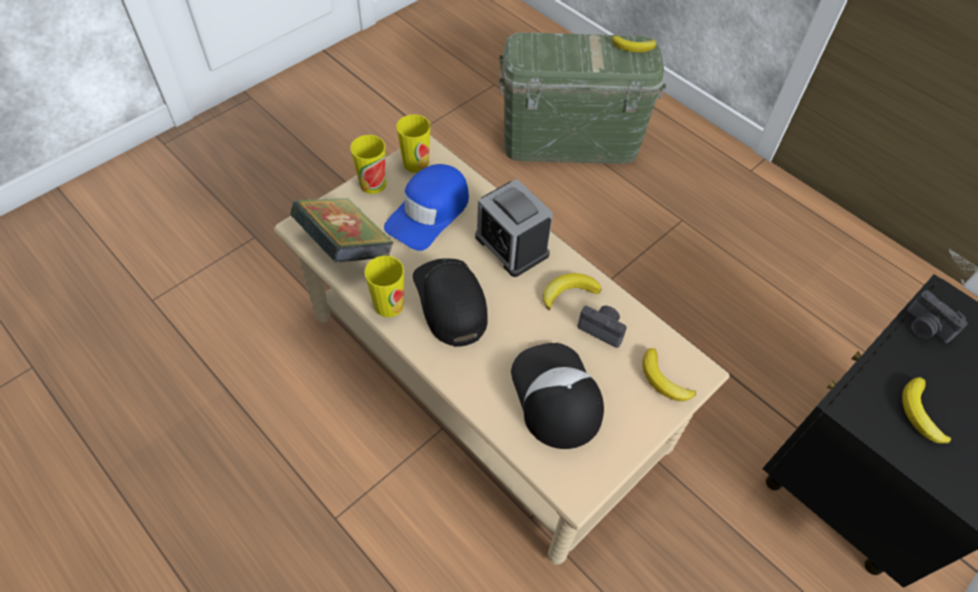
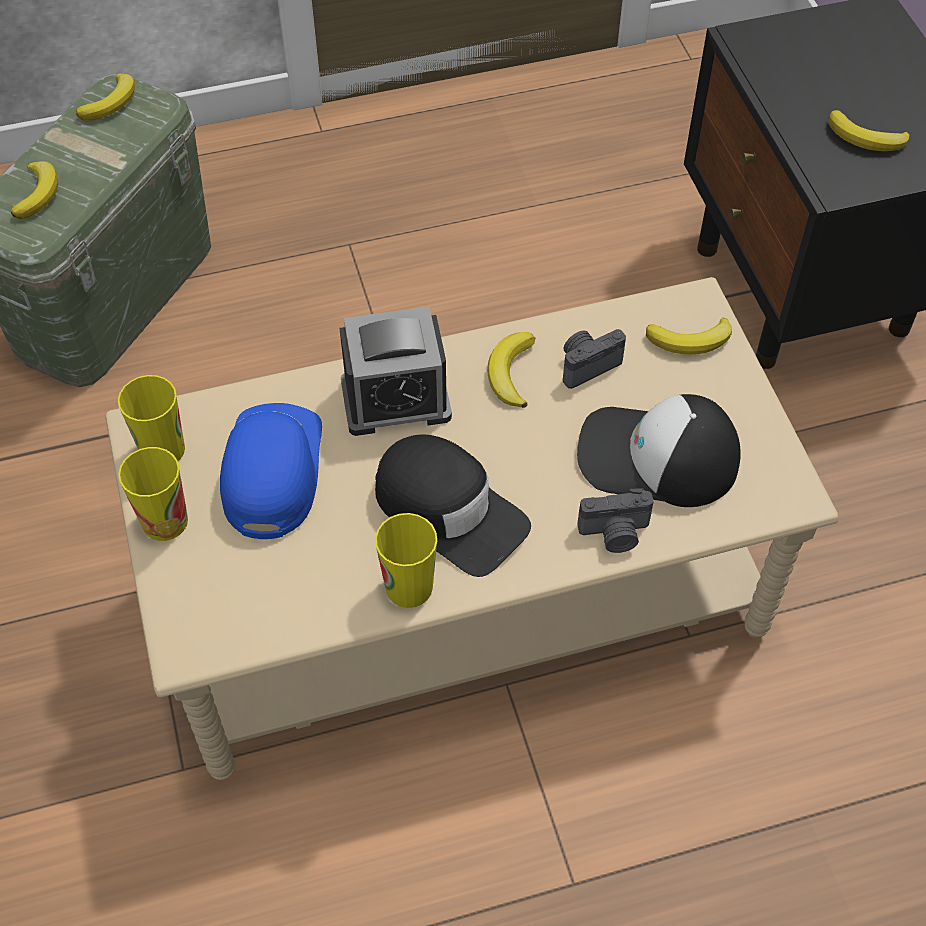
camera: 60 degrees left, 0 degrees up
book [290,198,395,262] -> none
blue cap [384,164,469,251] -> blue cap turned 150 degrees counterclockwise [220,403,322,539]
black cap [413,258,488,347] -> black cap turned 150 degrees counterclockwise [375,434,531,577]
camera [907,290,968,343] -> camera moved to [577,488,654,553]
none -> banana [10,161,58,219]

